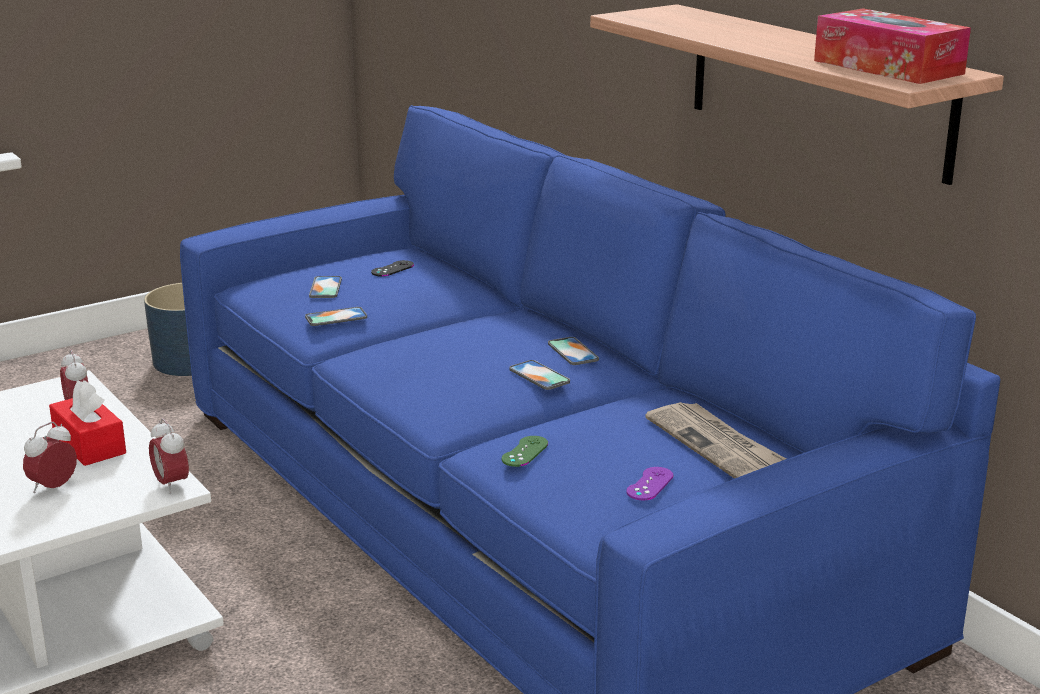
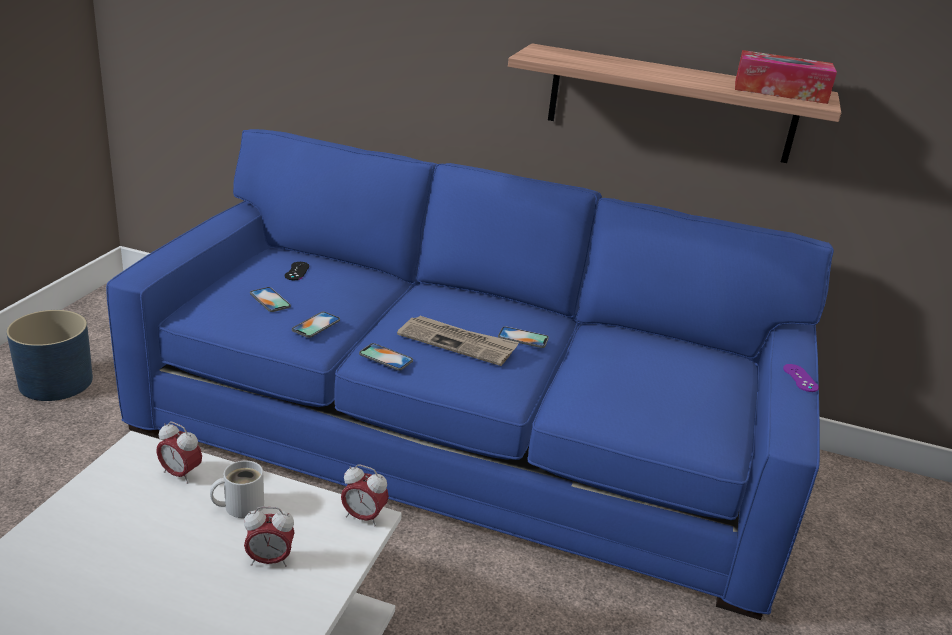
camera: 40 degrees left, 5 degrees up
alarm clock [23,422,77,493] -> alarm clock turned 90 degrees counterclockwise [244,507,295,567]
red tissue box [49,380,126,466] -> white mug [210,461,264,518]
green game controller [502,436,548,467] -> none
phone [548,337,599,365] -> phone moved to [359,343,413,370]
purple game controller [627,467,673,500] -> purple game controller moved to [783,364,819,392]
newspaper [645,402,786,479] -> newspaper moved to [397,316,519,366]

